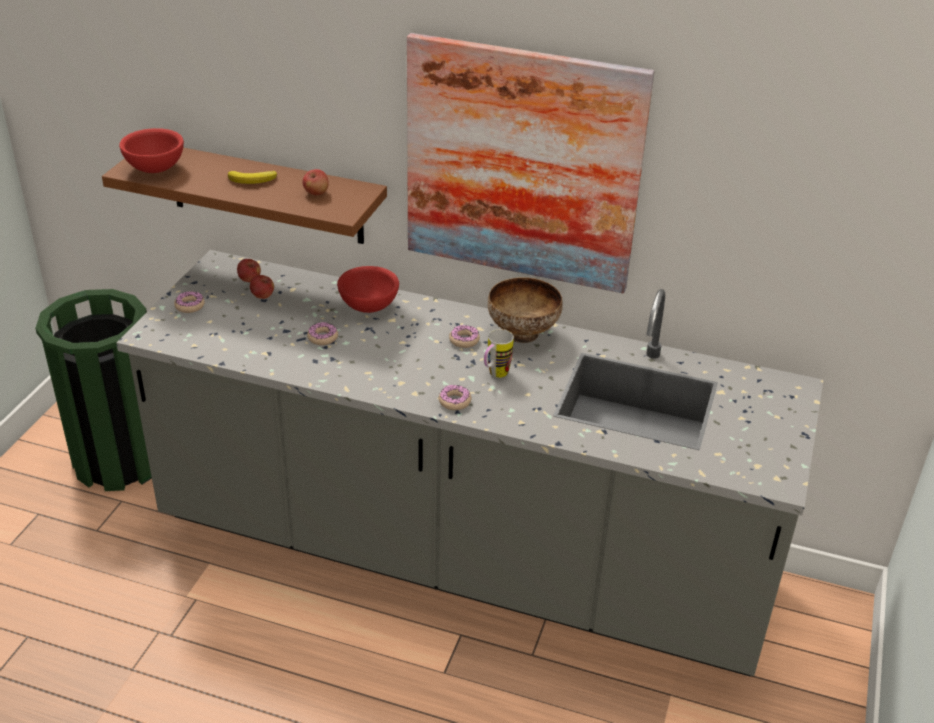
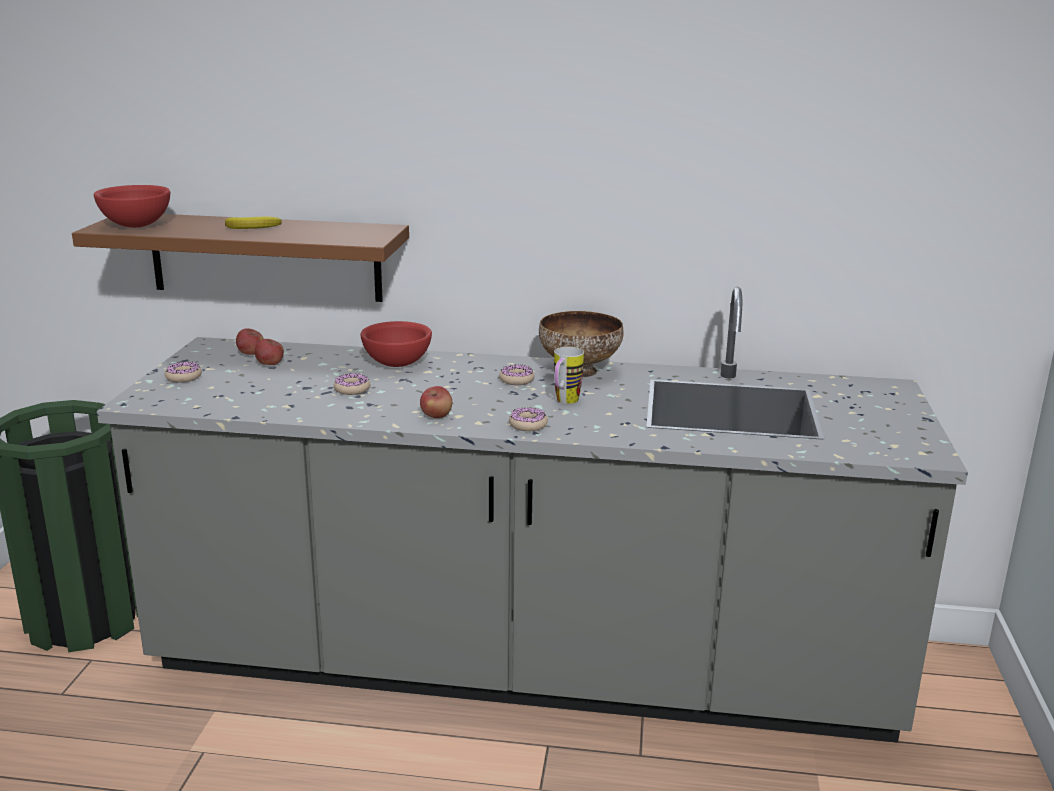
camera: 10 degrees left, 15 degrees down
apple [302,169,329,195] -> apple moved to [420,386,452,418]
picture [407,33,654,293] -> none

